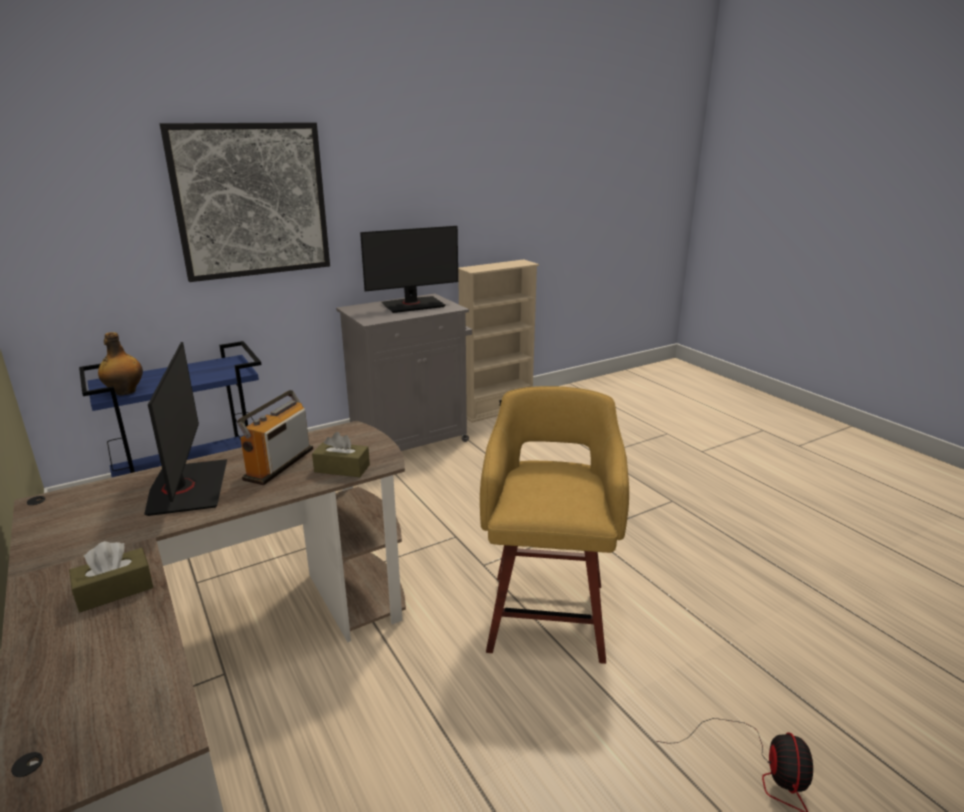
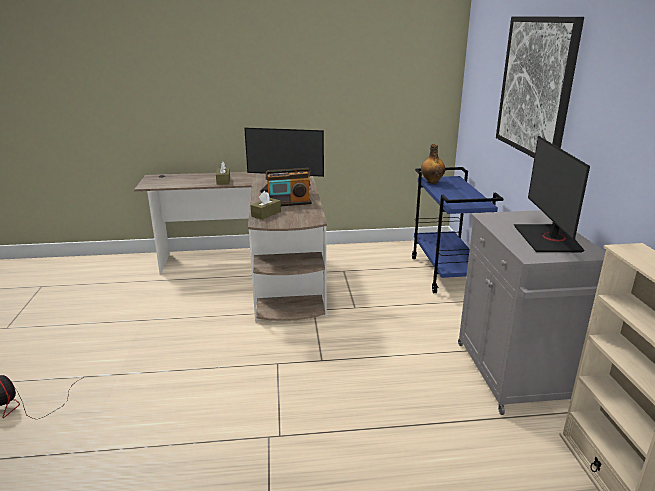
camera: 115 degrees right, 0 degrees up
radio [238,390,313,485] -> radio turned 120 degrees clockwise [265,168,312,206]
yellow stool [480,386,629,664] -> none

